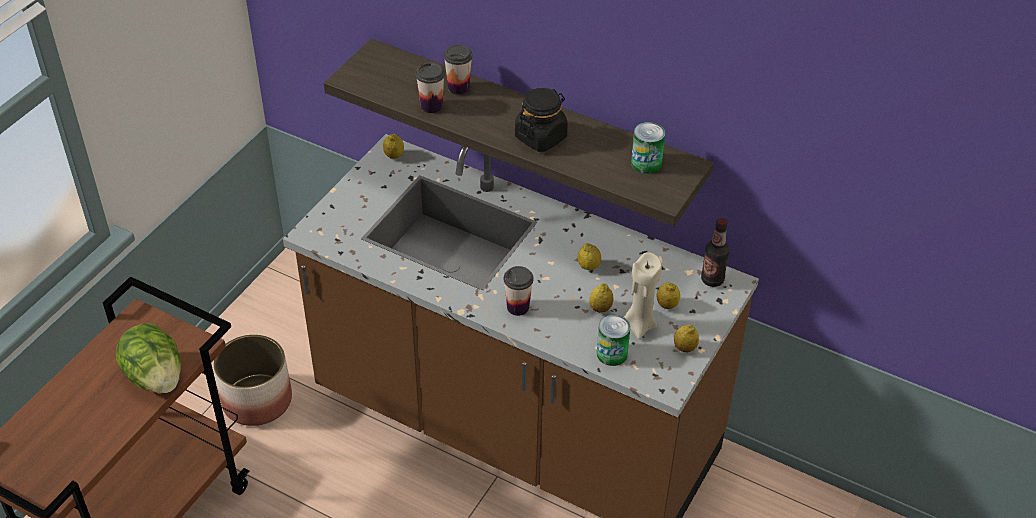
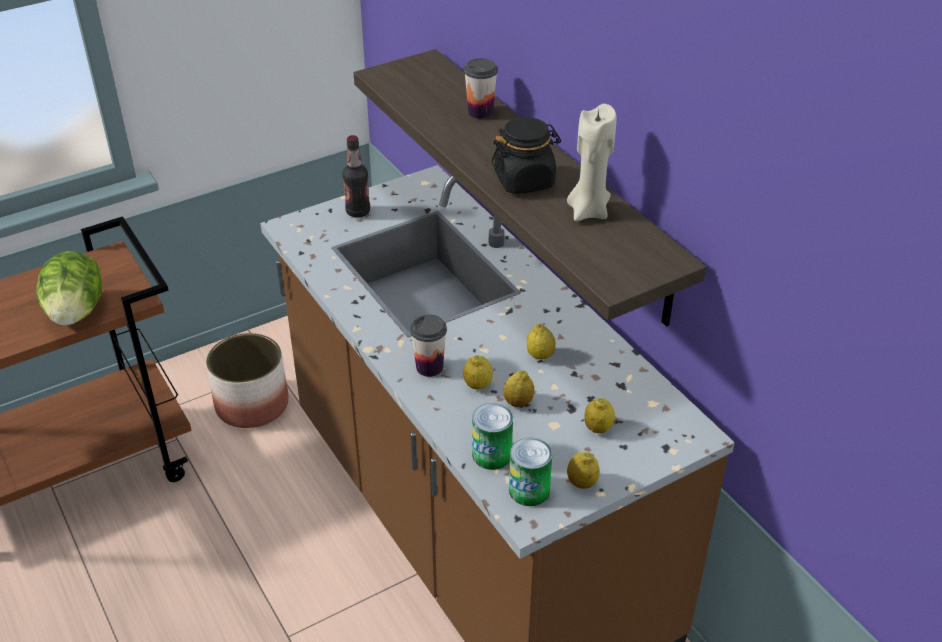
camera: 30 degrees right, 5 degrees down
lemon [383,134,404,159] -> lemon moved to [463,355,493,390]
cup [415,62,445,113] -> none
beige candle [624,252,662,339] -> beige candle moved to [567,104,617,221]
can [631,122,665,174] -> can moved to [509,438,552,506]
bottle [701,218,730,287] -> bottle moved to [343,135,370,218]

